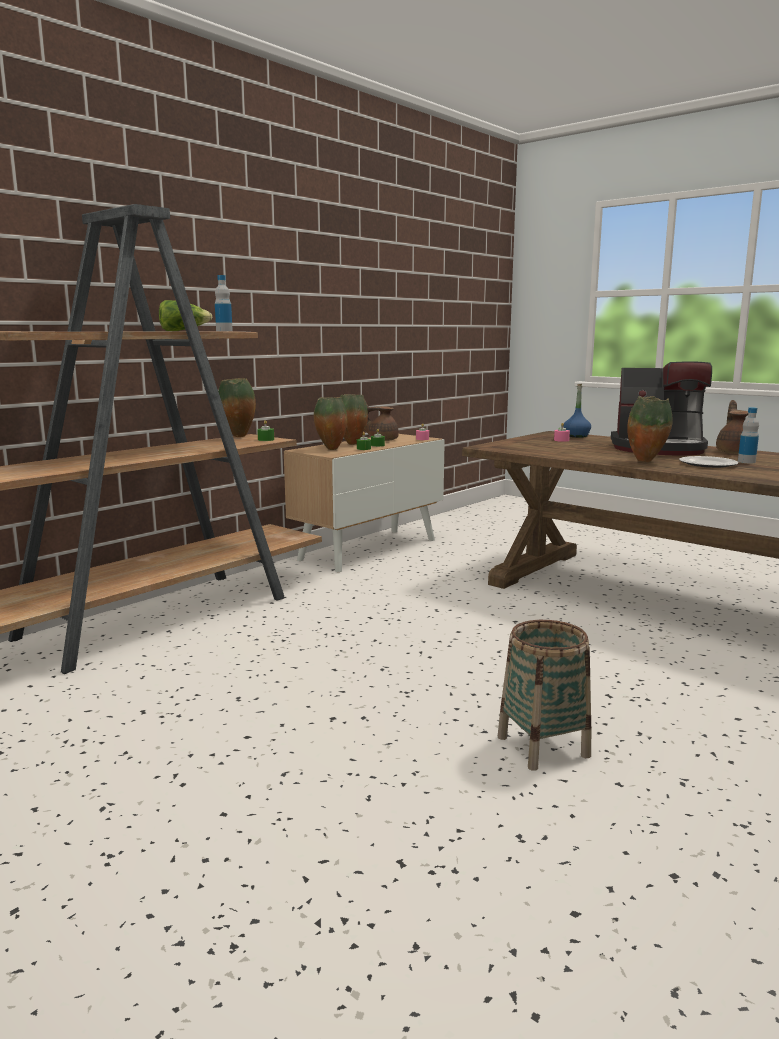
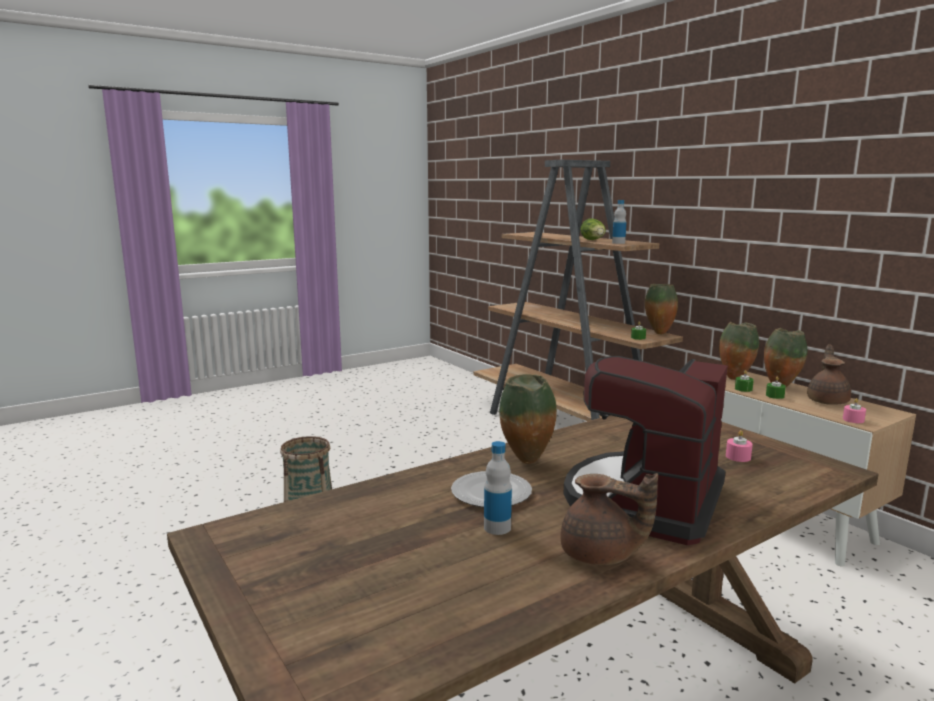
camera: 105 degrees right, 0 degrees up
blue bottle [563,384,591,438] -> none

